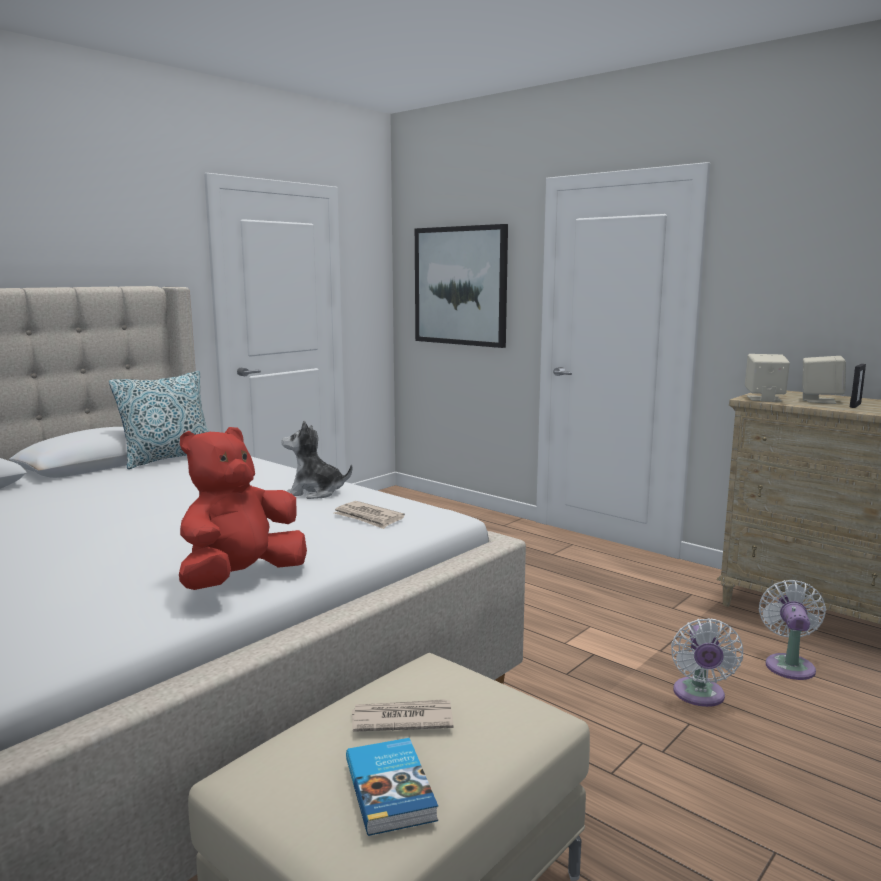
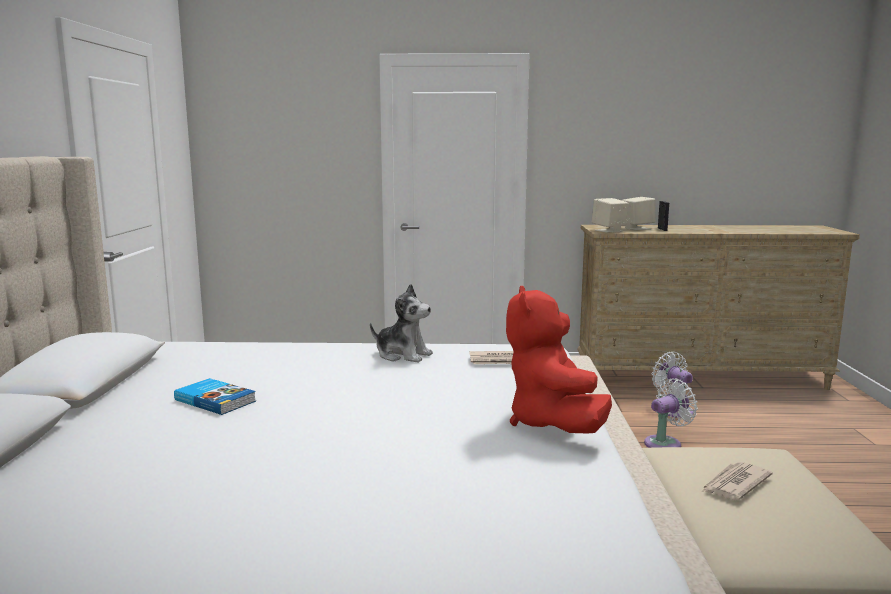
camera: 40 degrees left, 0 degrees up
pillow [109,371,209,469] -> none
plush toy [282,421,352,499] -> plush toy turned 120 degrees counterclockwise [370,284,433,362]
book [346,738,438,836] -> book moved to [174,378,256,415]
picture [415,224,508,348] -> none
white fan [671,618,743,707] -> white fan turned 90 degrees counterclockwise [644,378,698,448]

